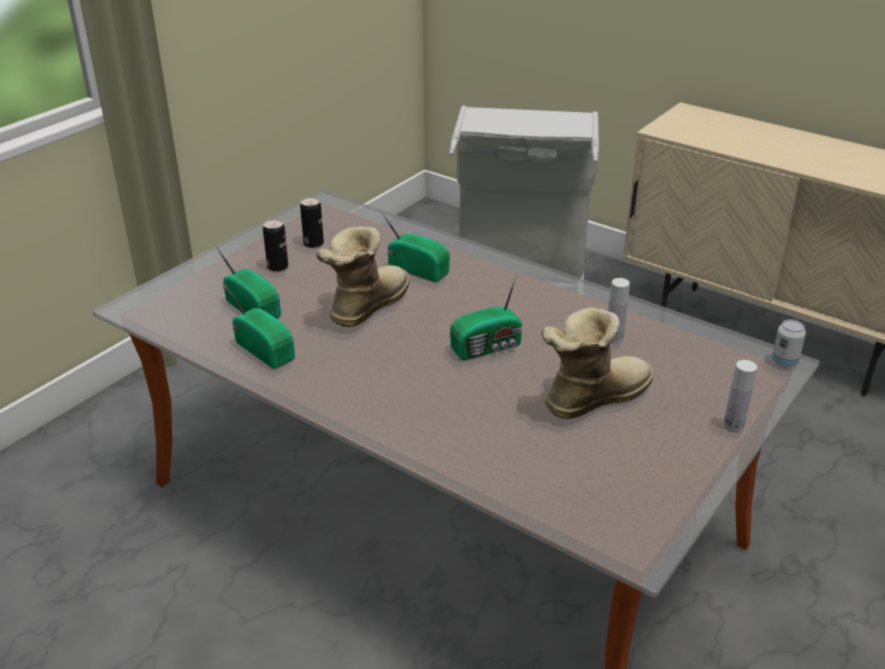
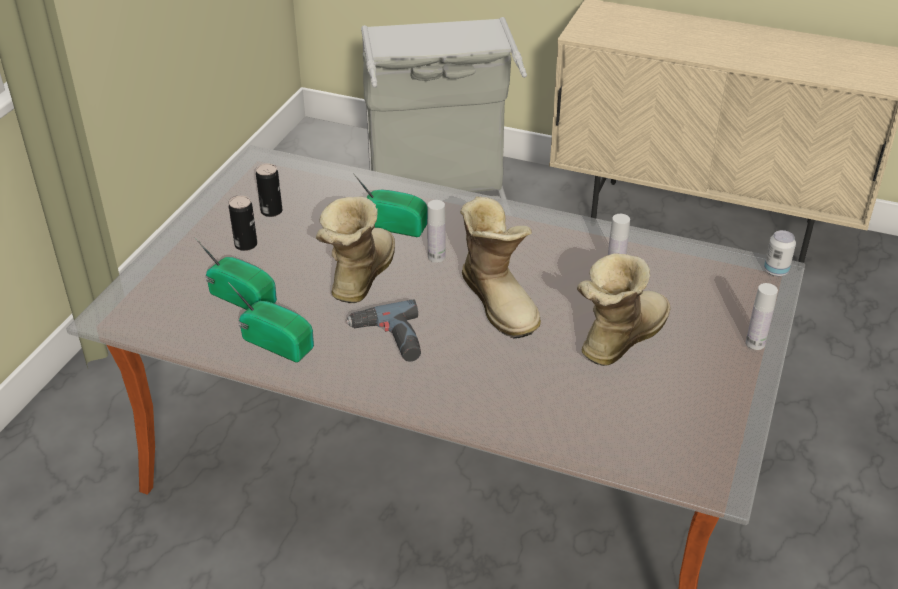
camera: 15 degrees left, 5 degrees up
radio [450,274,523,360] -> boot [460,196,541,339]
none -> power drill [346,299,421,361]
none -> white bottle [427,200,446,263]

